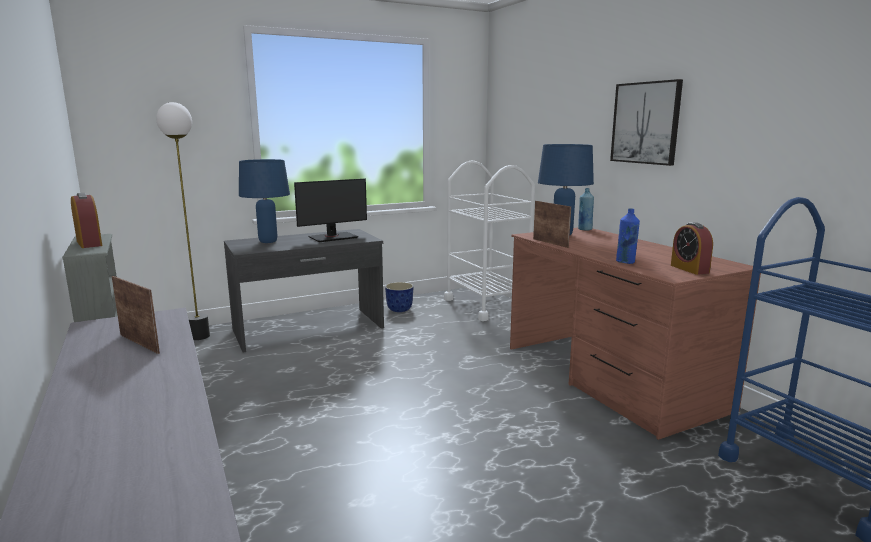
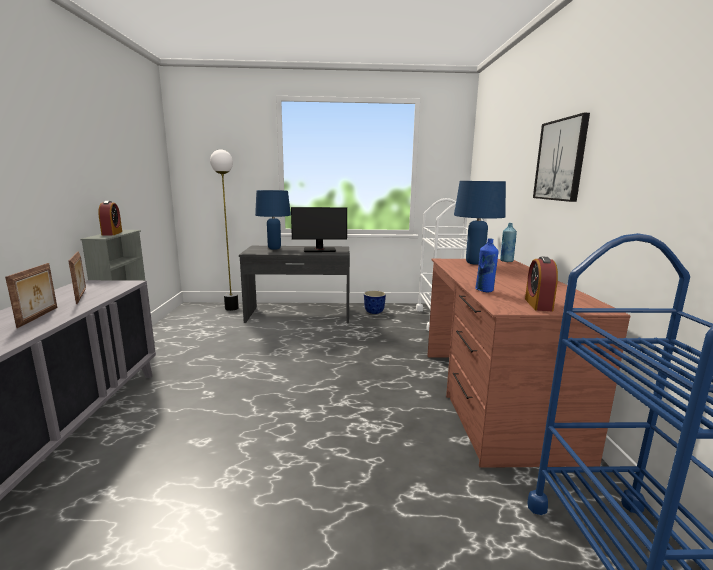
camera: 25 degrees right, 0 degrees up
picture frame [533,201,571,248] -> picture frame moved to [5,263,57,328]

